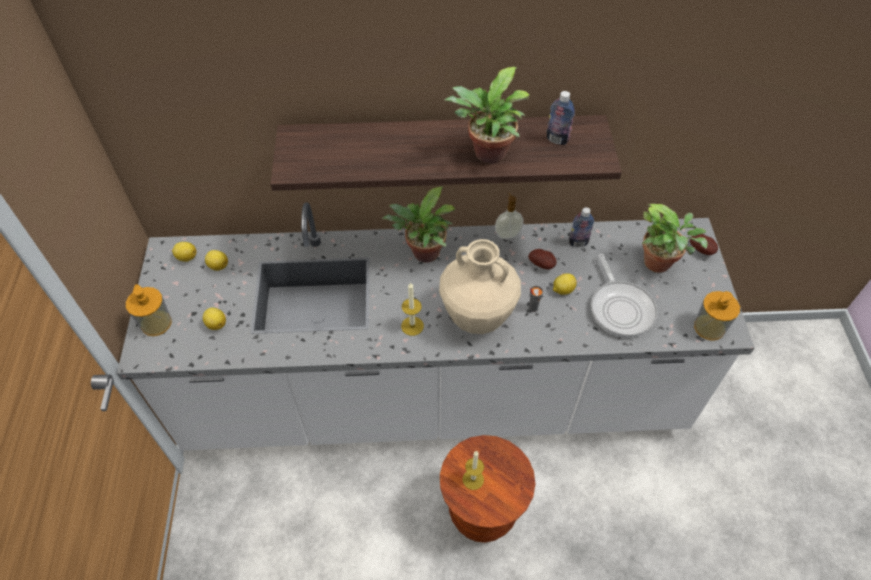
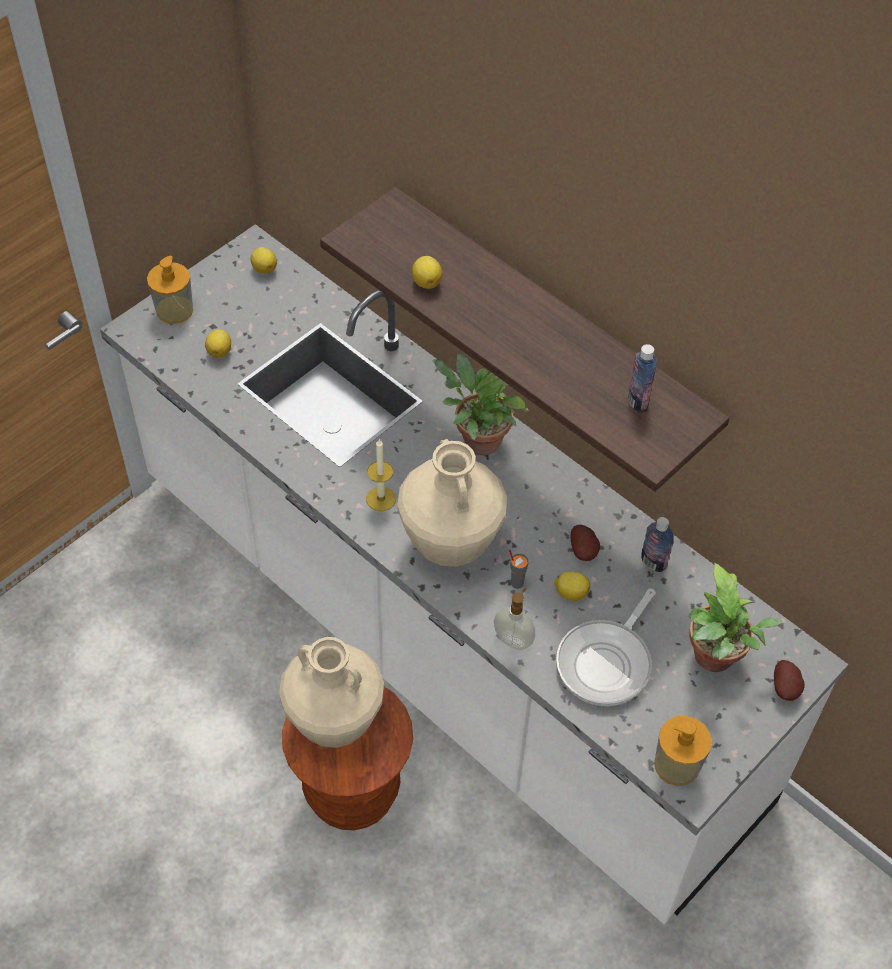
camera: 45 degrees right, 0 degrees up
lemon [205,250,228,271] -> lemon moved to [412,256,442,289]
potted plant [444,67,530,164] -> none
candle [463,451,484,490] -> beige vase [279,637,384,748]
soap dispenser [495,193,524,239] -> soap dispenser moved to [494,588,535,650]

